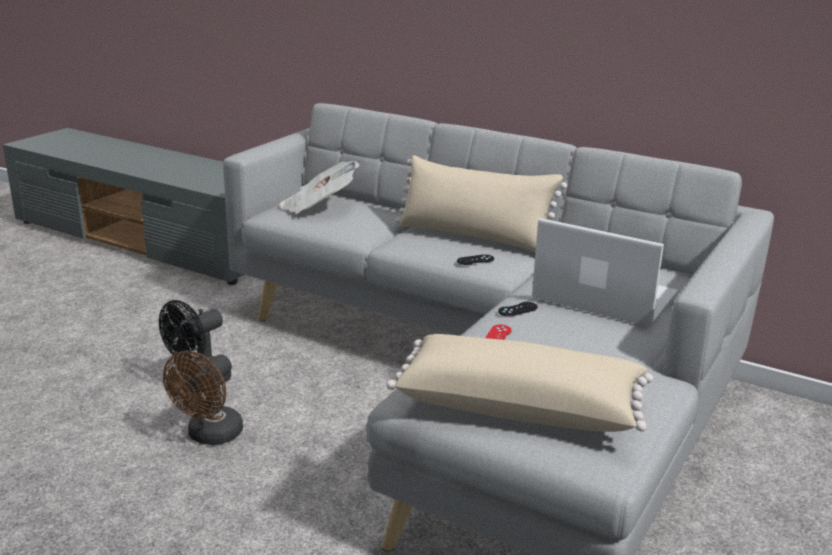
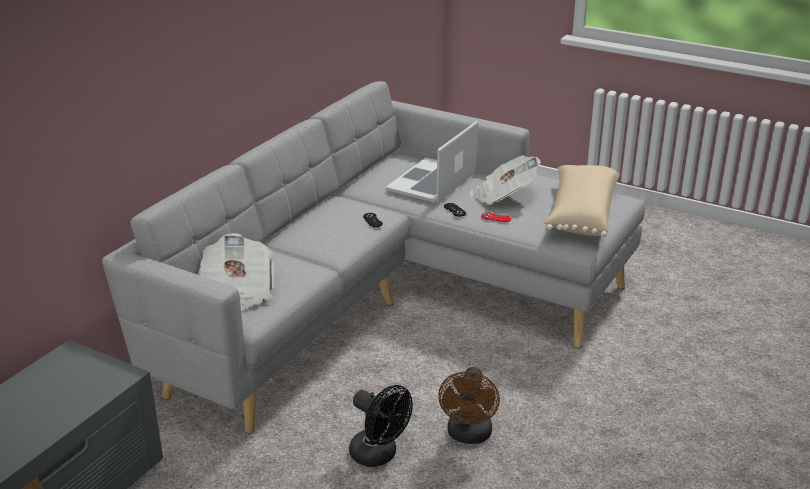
camera: 90 degrees left, 5 degrees up
brown fan [163,351,243,445] -> brown fan turned 75 degrees clockwise [438,367,500,444]
beige pillow [395,155,567,252] -> none
none -> newspaper [469,155,541,205]

